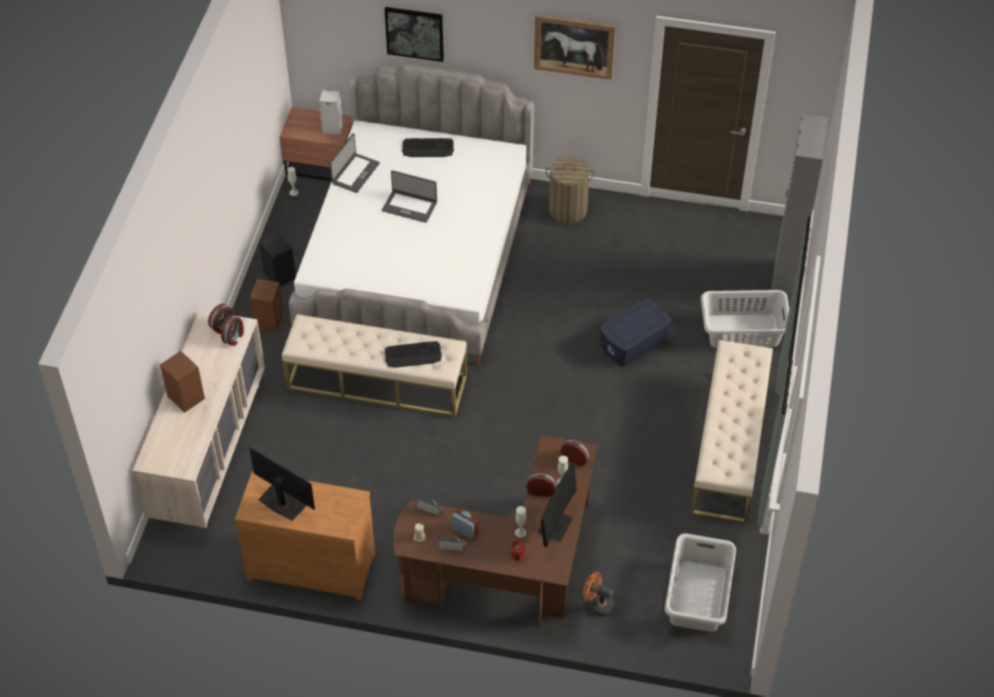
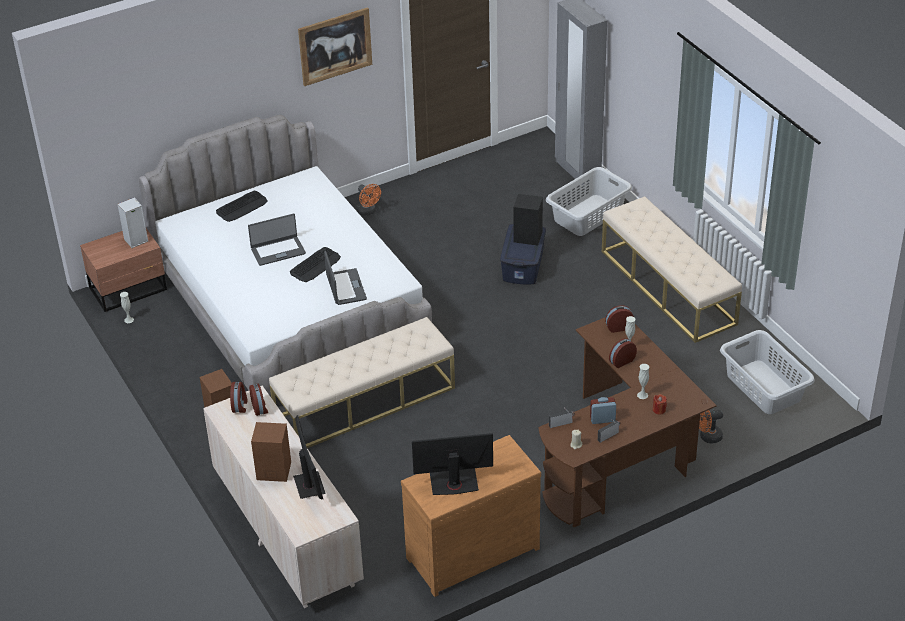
camera: 40 degrees left, 10 degrees down
black speaker [259,233,296,286] -> black speaker moved to [514,194,543,246]
laptop [329,133,380,193] -> laptop moved to [324,251,367,305]
picture [385,7,444,62] -> none
keyboard [385,341,442,368] -> keyboard moved to [290,247,341,282]
monitor [538,464,577,547] -> monitor moved to [293,415,326,500]
laundry basket [545,157,594,224] -> orange fan [357,184,381,216]

